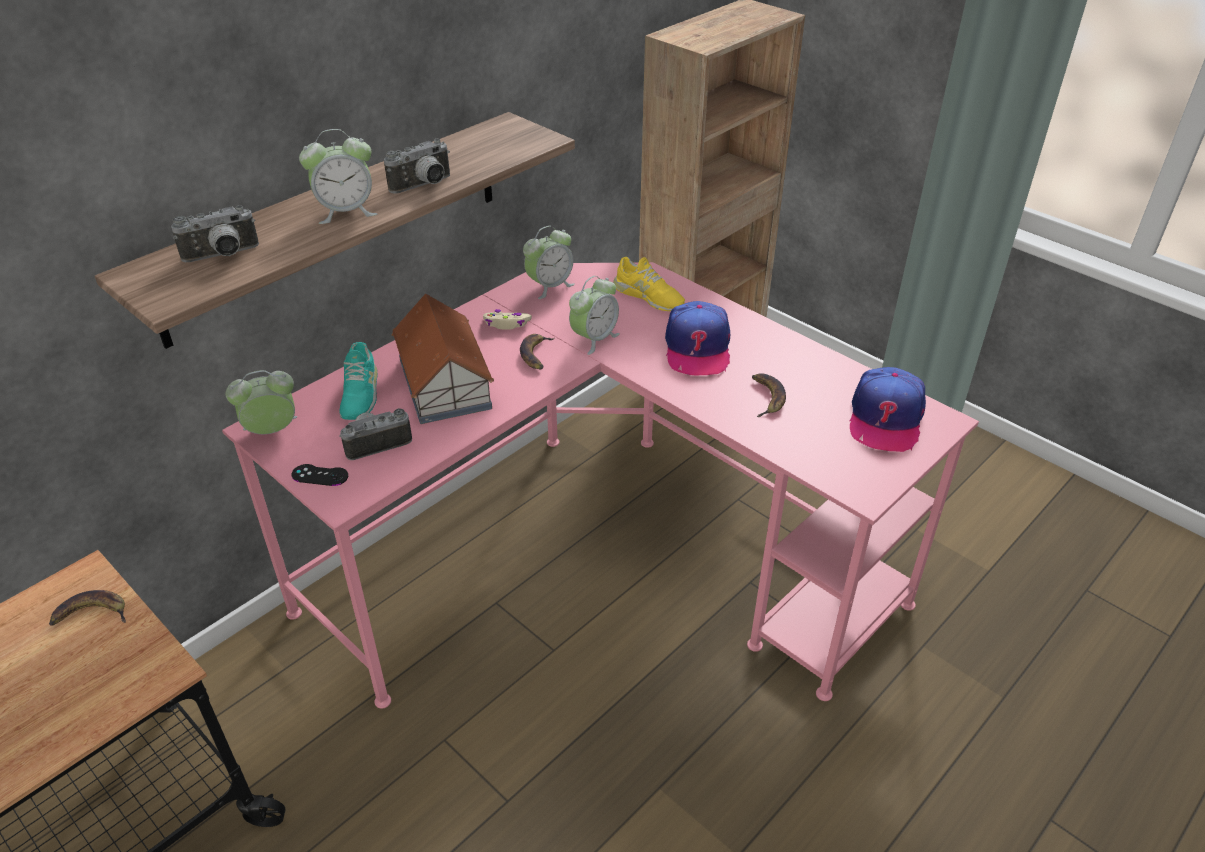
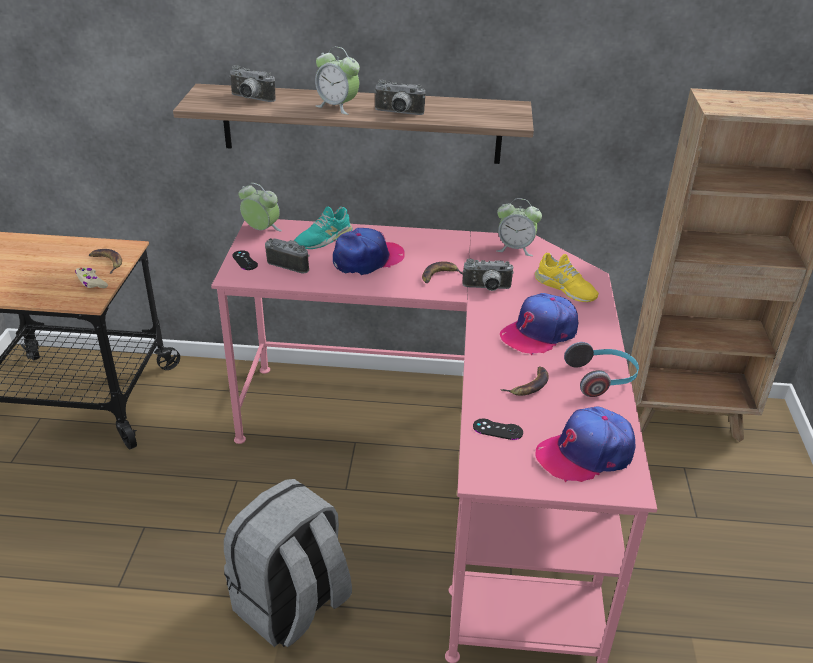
camera: 50 degrees right, 5 degrees down
toy house [391,293,494,424] -> cap [333,228,405,275]
beige game controller [483,309,532,330] -> beige game controller moved to [75,268,108,288]
alarm clock [569,276,620,355] -> camera [462,259,514,291]
yellow shoe [613,257,685,311] -> yellow shoe turned 45 degrees counterclockwise [535,253,599,302]
none -> grey backpack [224,479,352,647]
none -> black game controller [473,418,523,440]
none -> headphones [564,342,639,397]

